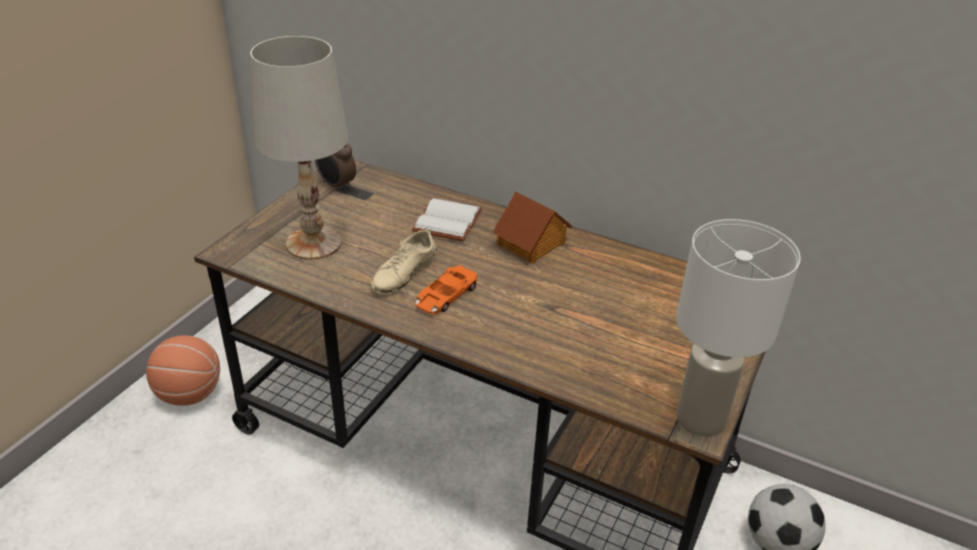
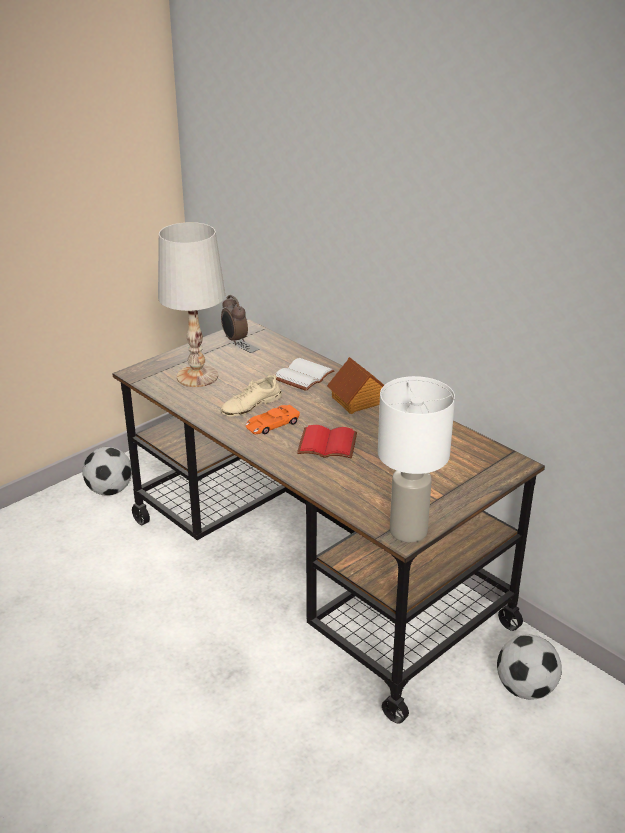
camera: 20 degrees right, 5 degrees down
basketball [146,335,220,406] -> football [82,447,132,496]
none -> red book [297,425,357,458]

